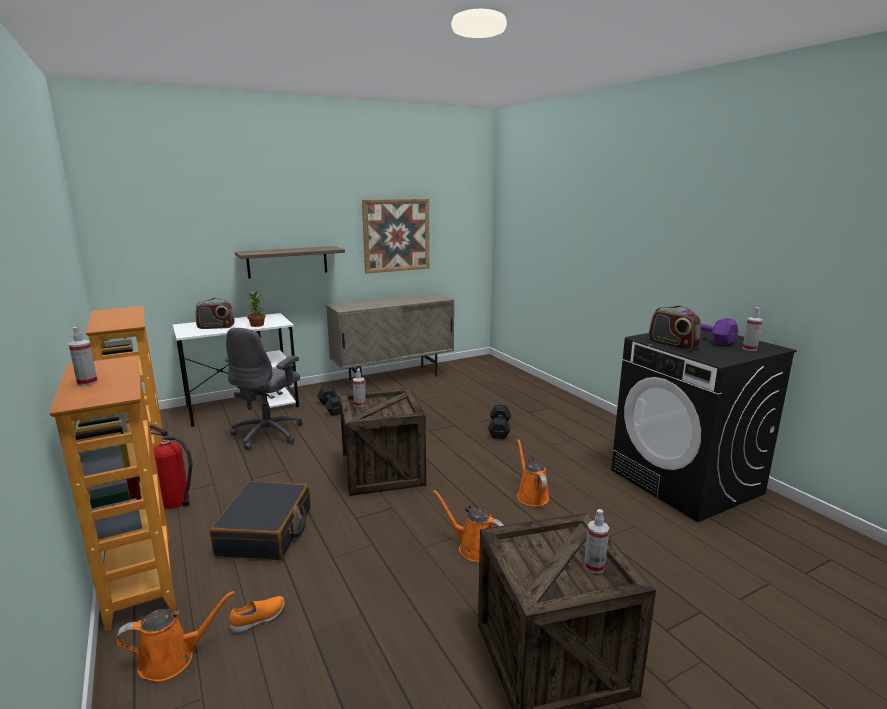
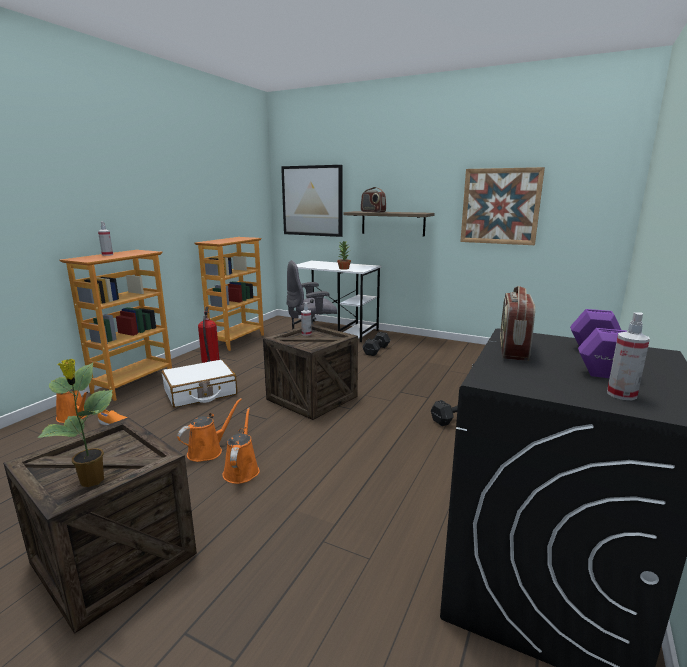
camera: 55 degrees right, 0 degrees up
radio [196,298,235,329] -> radio moved to [361,187,386,213]
black suitcase [210,481,310,560] -> white suitcase [162,360,237,408]
beige cabinet [326,293,454,380] -> none
orange watering can [517,439,549,507] -> orange watering can moved to [177,398,242,462]
spray bottle [584,509,609,574] -> potted plant [38,359,113,487]
none -> picture [281,165,343,237]

